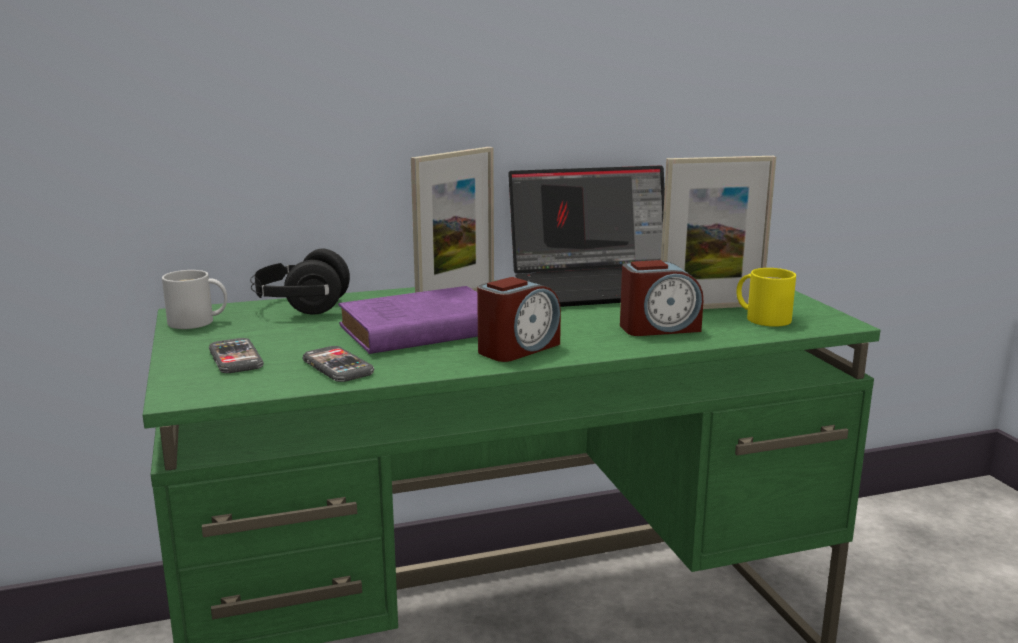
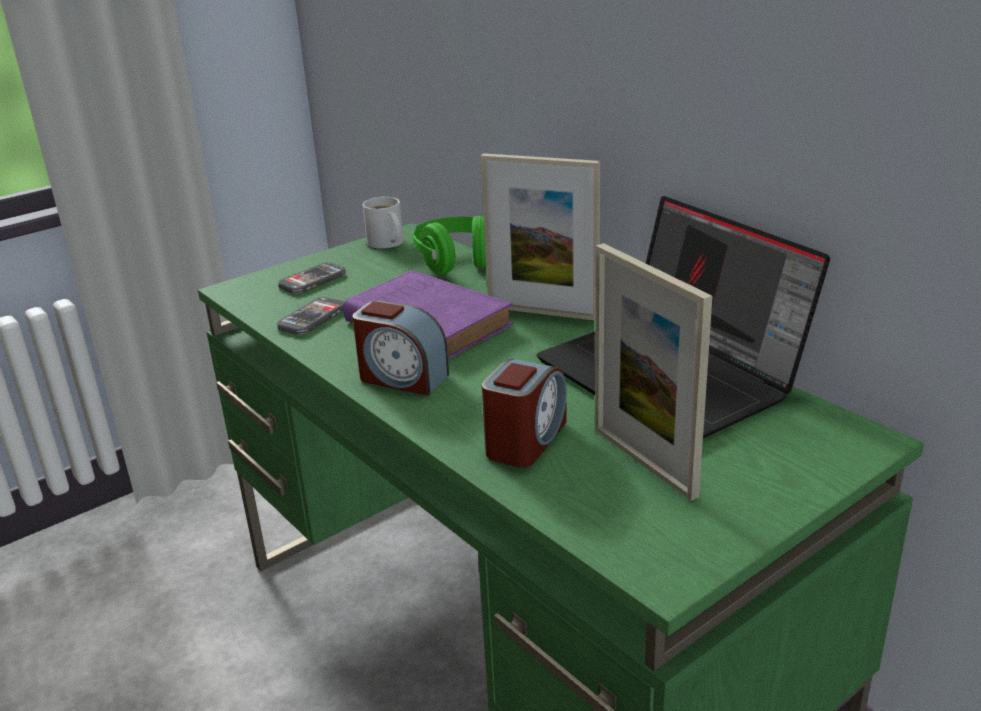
camera: 70 degrees right, 10 degrees up
black headphones [250,249,350,314] -> green headphones [412,216,486,275]
alarm clock [620,260,703,336] -> alarm clock turned 120 degrees counterclockwise [482,359,567,467]
yellow mug [736,268,796,327] -> none

